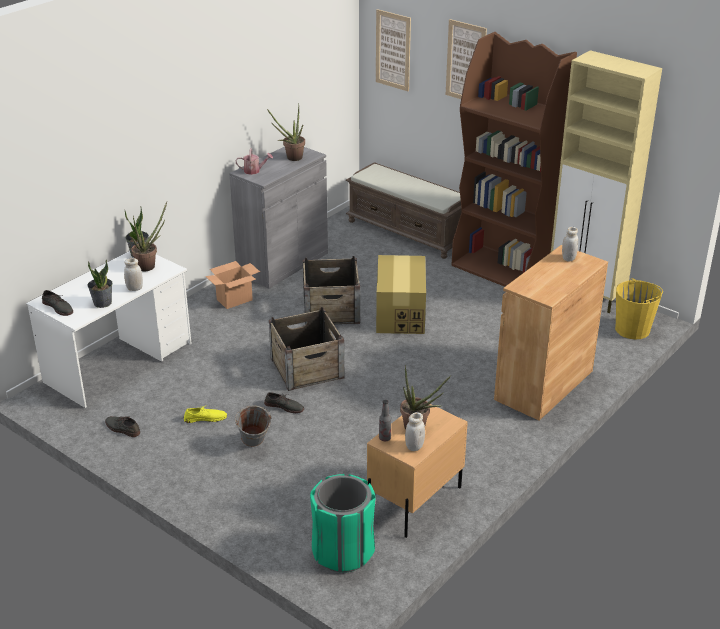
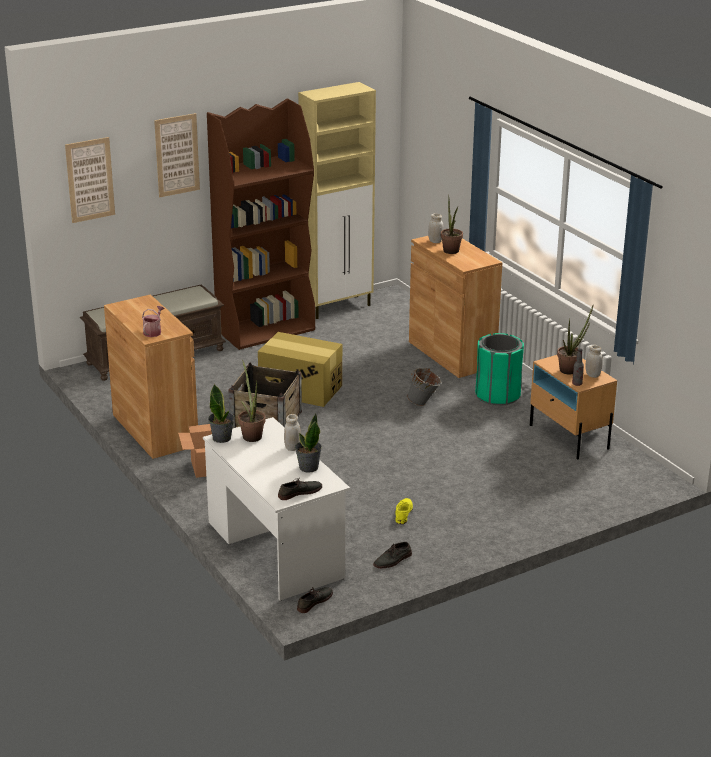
camera: 70 degrees left, 5 degrees down
grey cabinet [229,147,328,288] -> brown cabinet [104,294,198,459]
grey bucket [235,405,272,447] -> grey bucket moved to [407,368,441,406]
grey shoe [264,392,304,413] -> grey shoe moved to [297,587,333,613]
potted plant [267,105,305,161] -> potted plant moved to [441,197,463,254]
crate [269,307,344,391] -> none
green trash can [310,474,376,572] -> green trash can moved to [475,333,524,405]
yellow bucket [615,278,663,340] -> none

